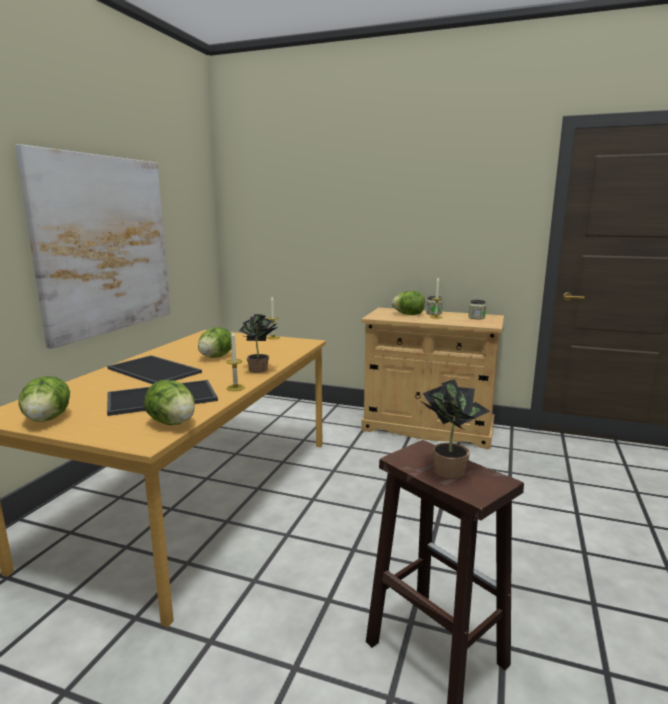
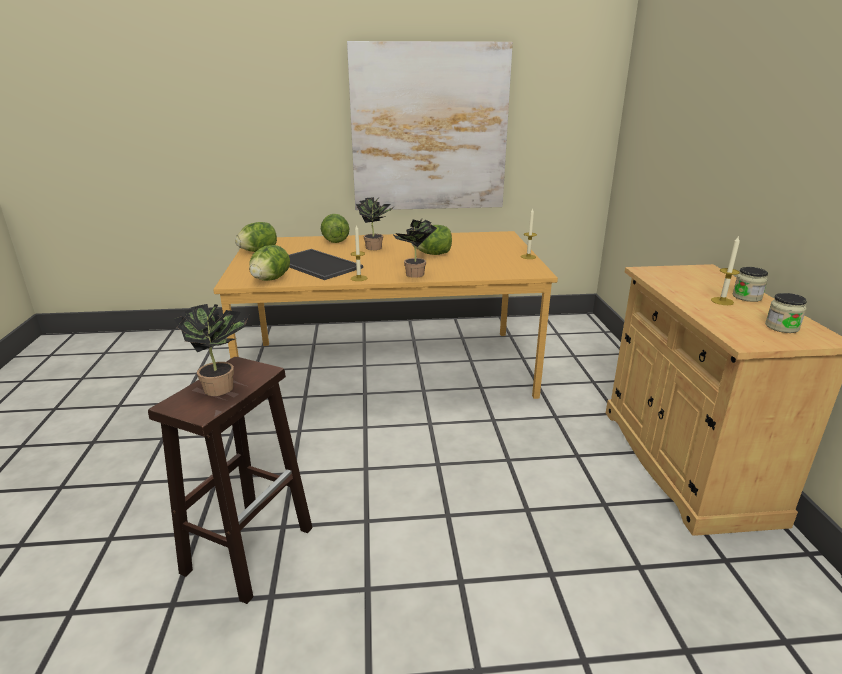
camera: 65 degrees right, 10 degrees up
tray [107,355,202,384] -> potted plant [356,197,395,250]
lettuce [391,291,425,315] -> lettuce moved to [321,214,350,243]

